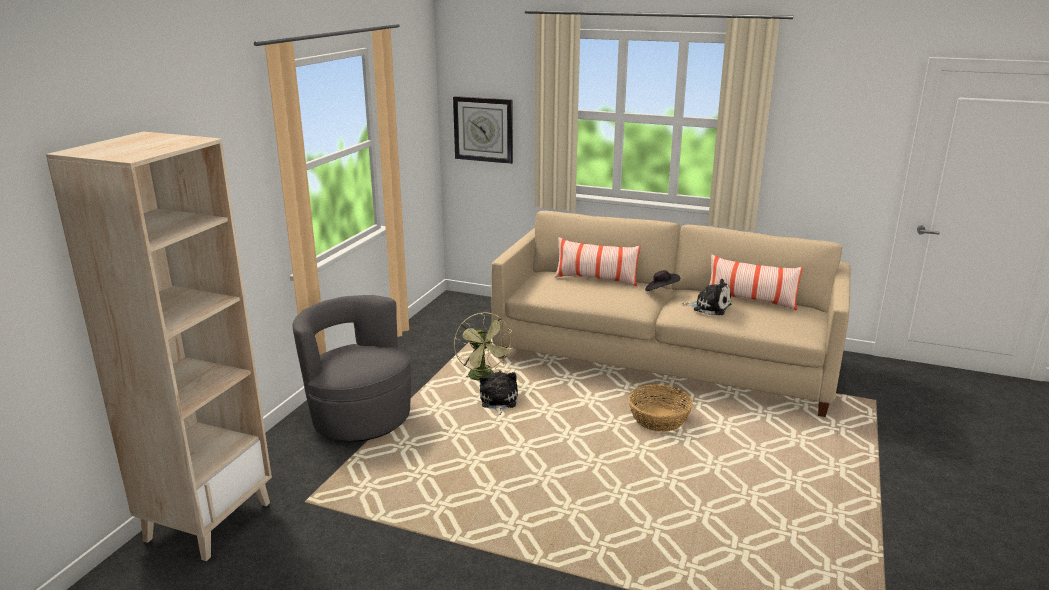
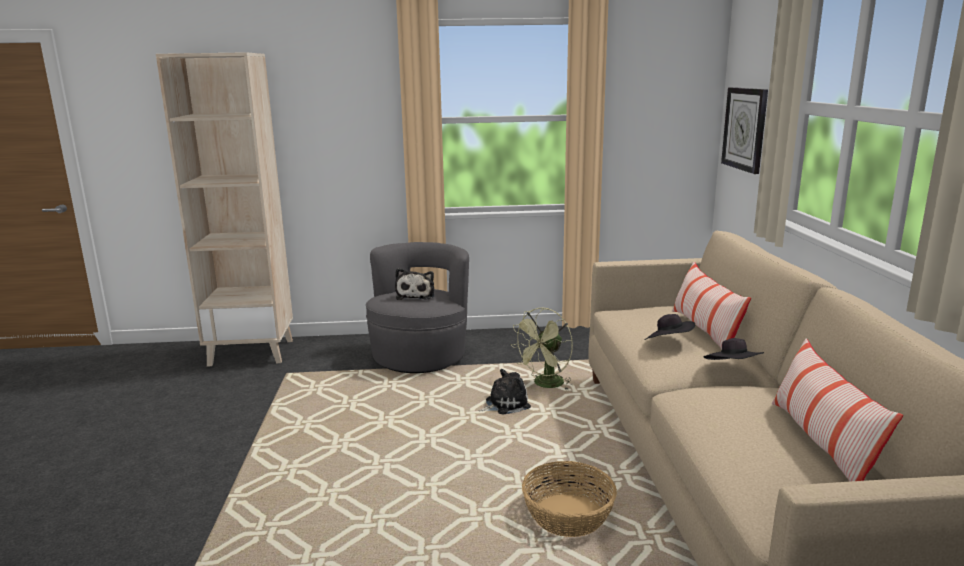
camera: 65 degrees right, 5 degrees down
plush toy [682,279,731,315] -> plush toy moved to [395,268,434,300]
none -> black hat [644,314,696,340]

